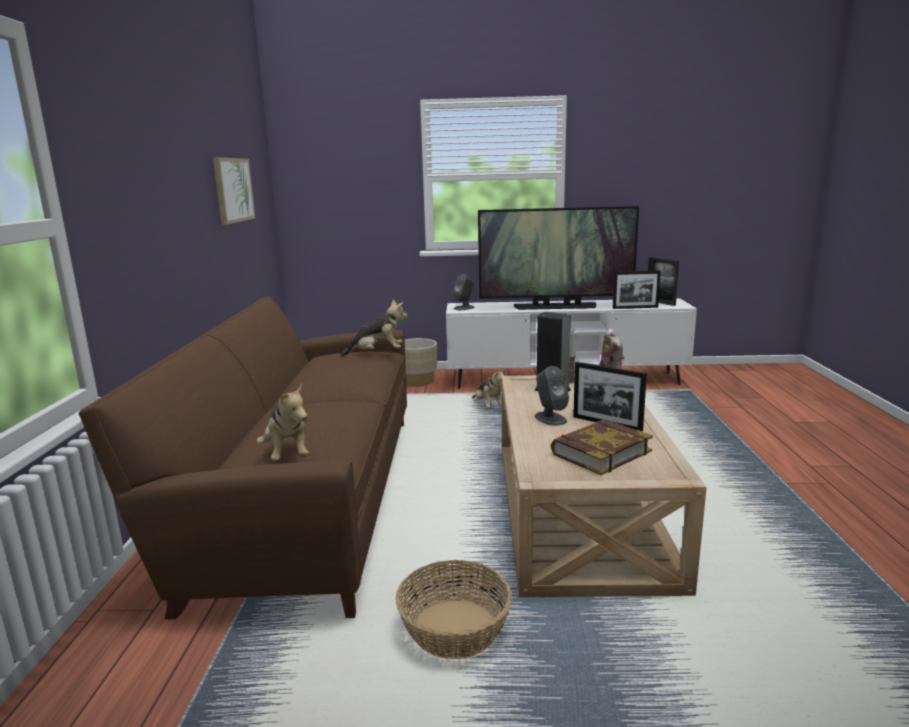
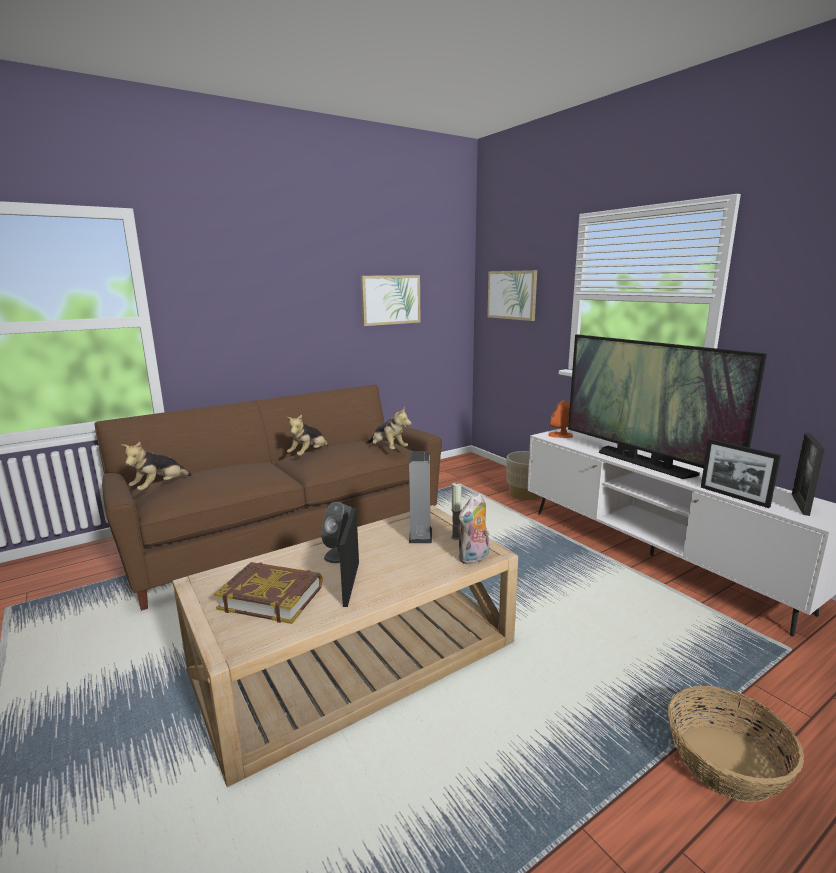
camera: 55 degrees right, 0 degrees up
basket [396,560,512,659] -> basket moved to [668,686,804,802]
grey speaker [452,274,475,310] -> orange speaker [548,400,573,438]
plush toy [472,368,504,408] -> plush toy moved to [287,415,328,456]
none -> picture [487,270,537,321]

